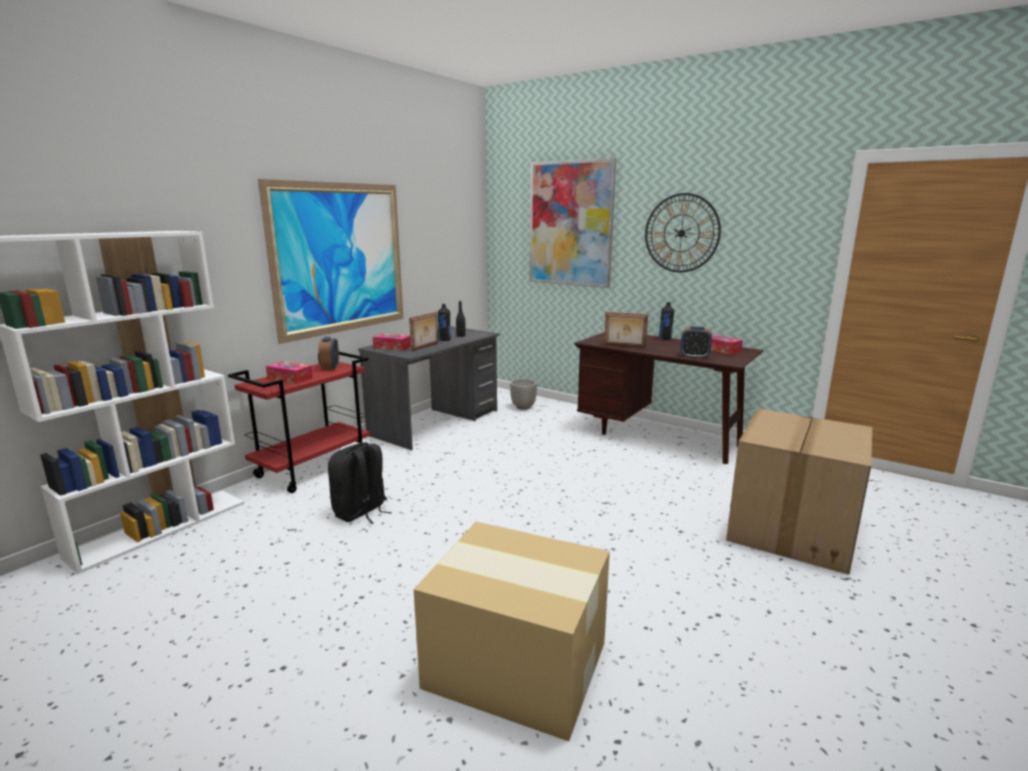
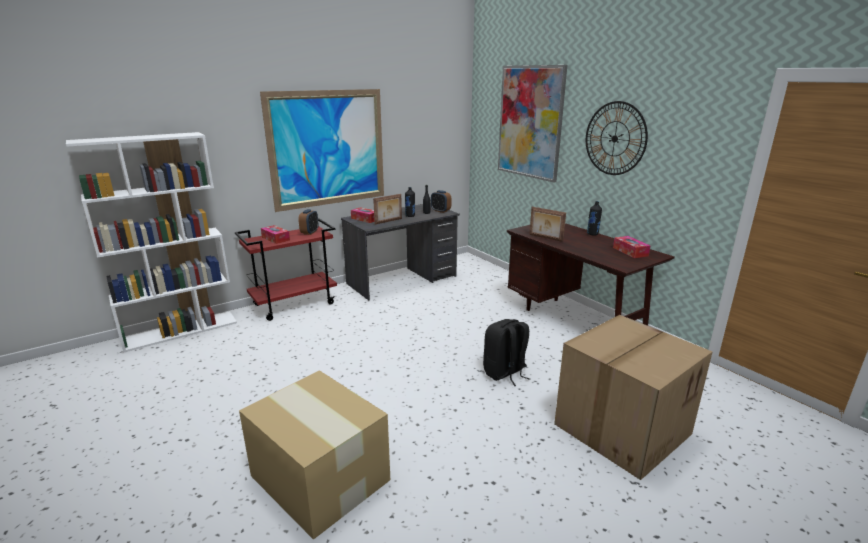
camera: 20 degrees right, 5 degrees up
black backpack [328,442,392,524] -> black backpack moved to [483,319,530,386]
planter [510,379,537,410] -> none
alarm clock [680,326,712,359] -> alarm clock moved to [431,190,451,213]

